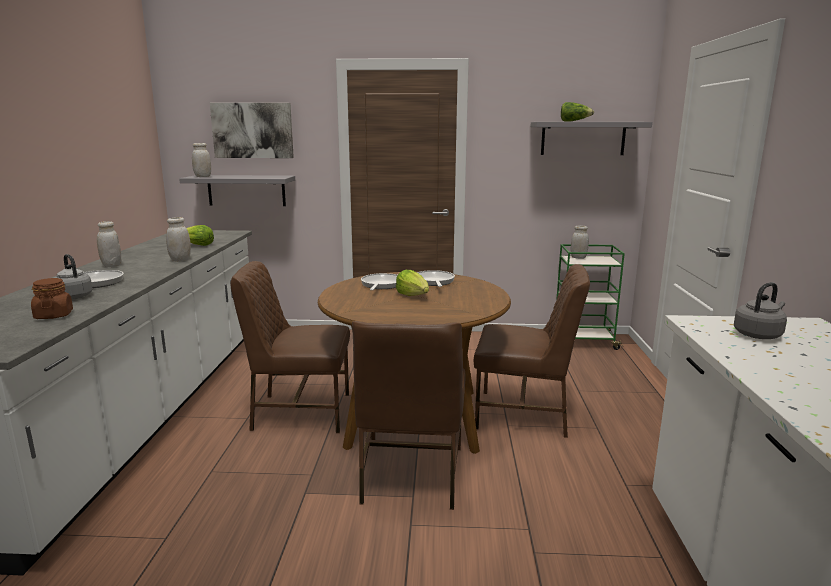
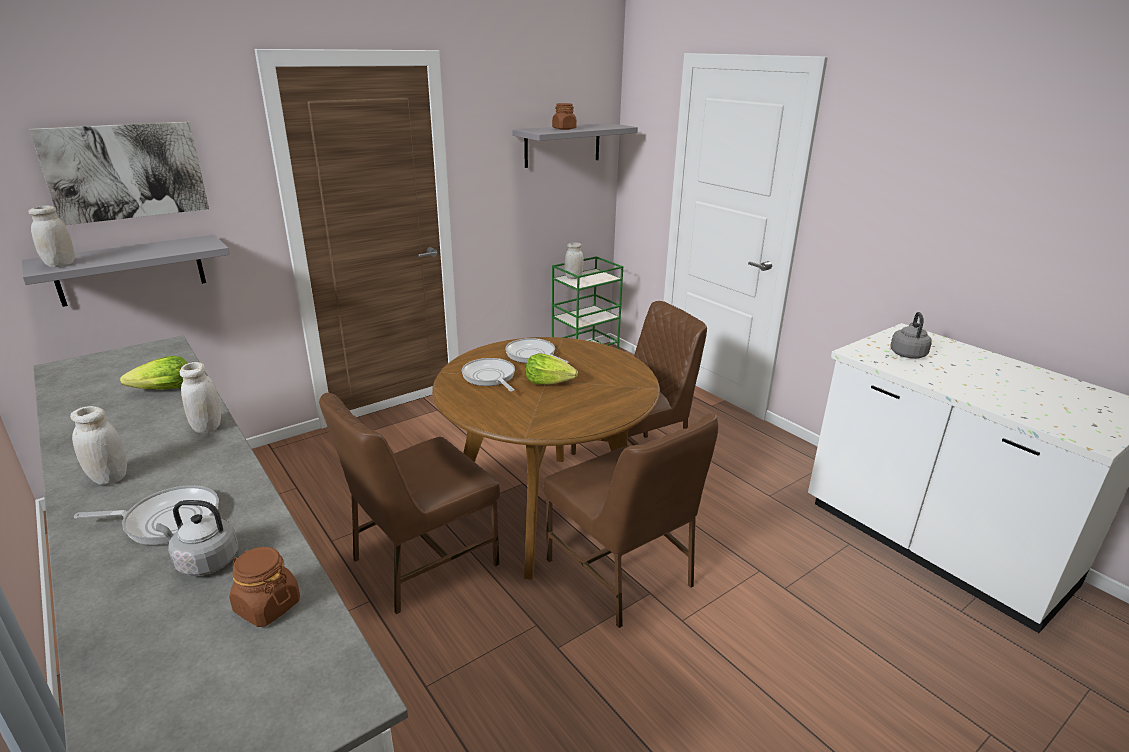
camera: 40 degrees left, 10 degrees up
lettuce [561,102,594,122] -> brown jar [552,103,577,130]

